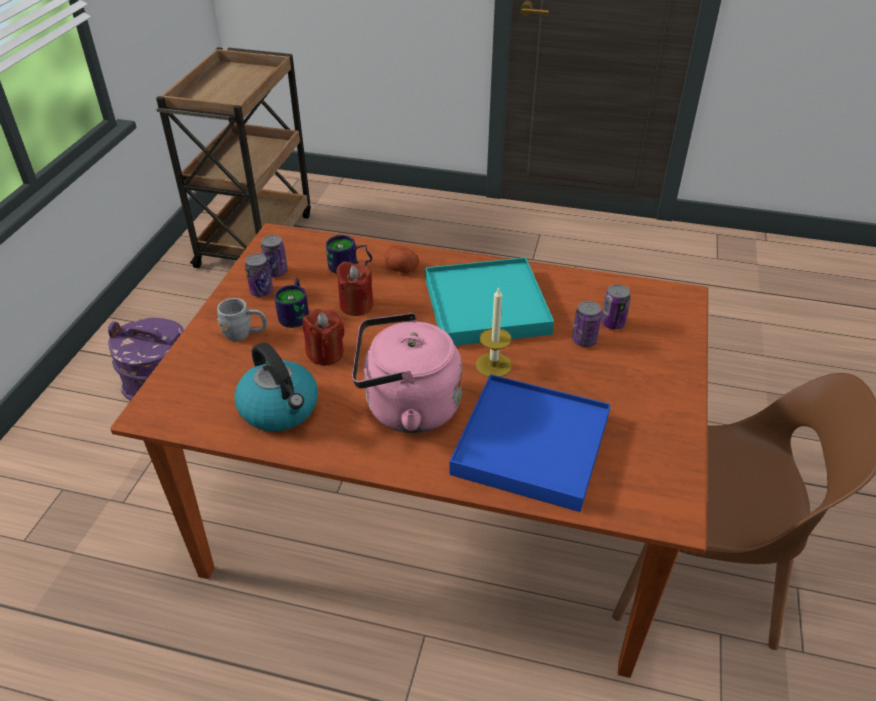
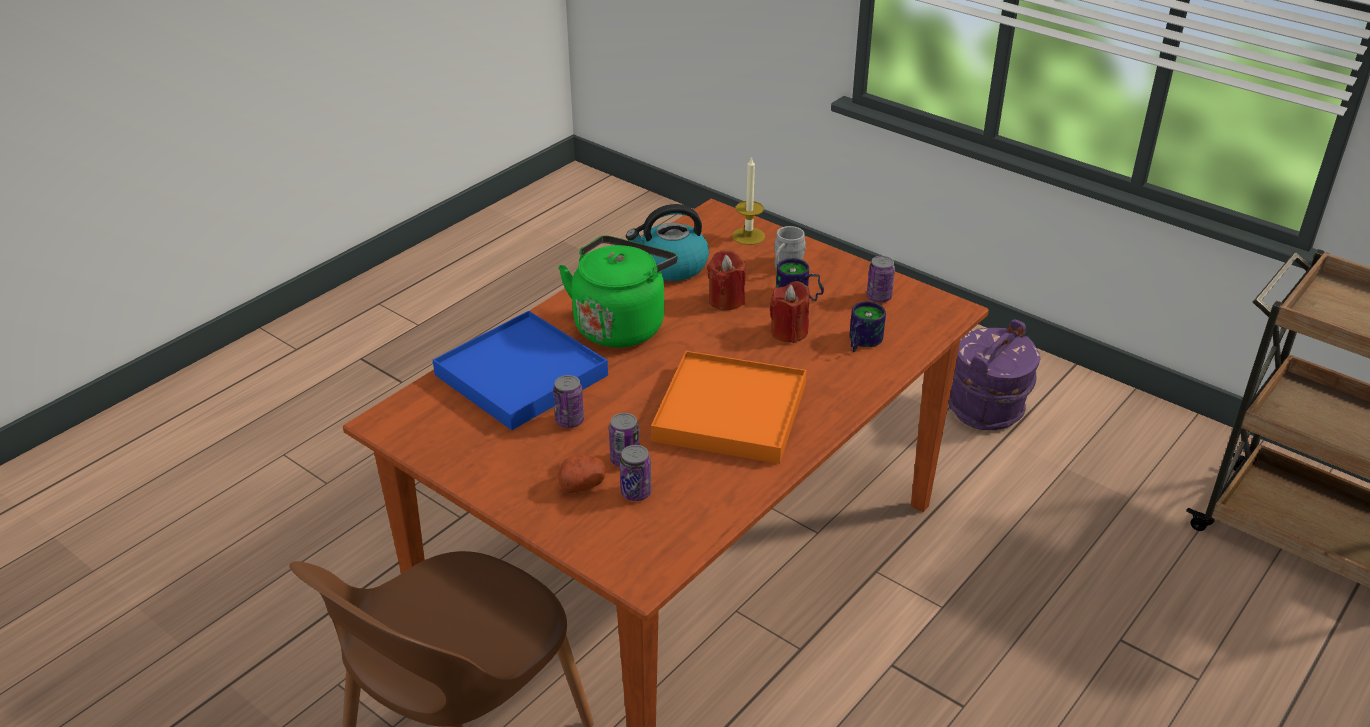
camera: 115 degrees right, 5 degrees down
can [245,254,273,297] -> can moved to [553,375,584,428]
pink kettle [352,313,462,433] -> green kettle [558,236,678,348]
potato [384,245,419,273] -> potato moved to [558,454,606,493]
turquoise tray [425,257,554,346] -> orange tray [651,351,807,464]
candle [476,287,512,377] -> candle moved to [732,156,765,245]

